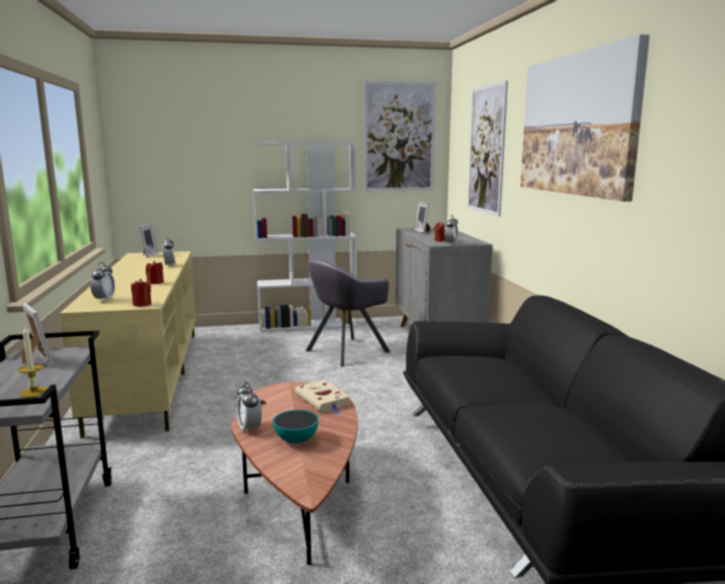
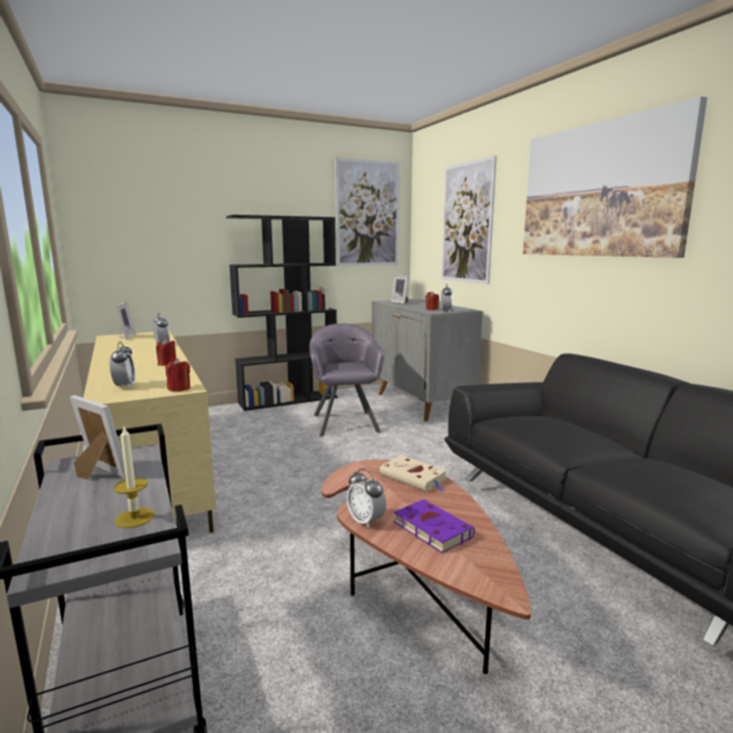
camera: 15 degrees left, 0 degrees up
white bookcase [251,143,357,332] -> black bookcase [226,215,338,411]
bowl [273,410,319,443] -> purple book [394,500,475,553]
grey armchair [305,260,391,367] -> grey armchair turned 135 degrees clockwise [309,323,385,437]

